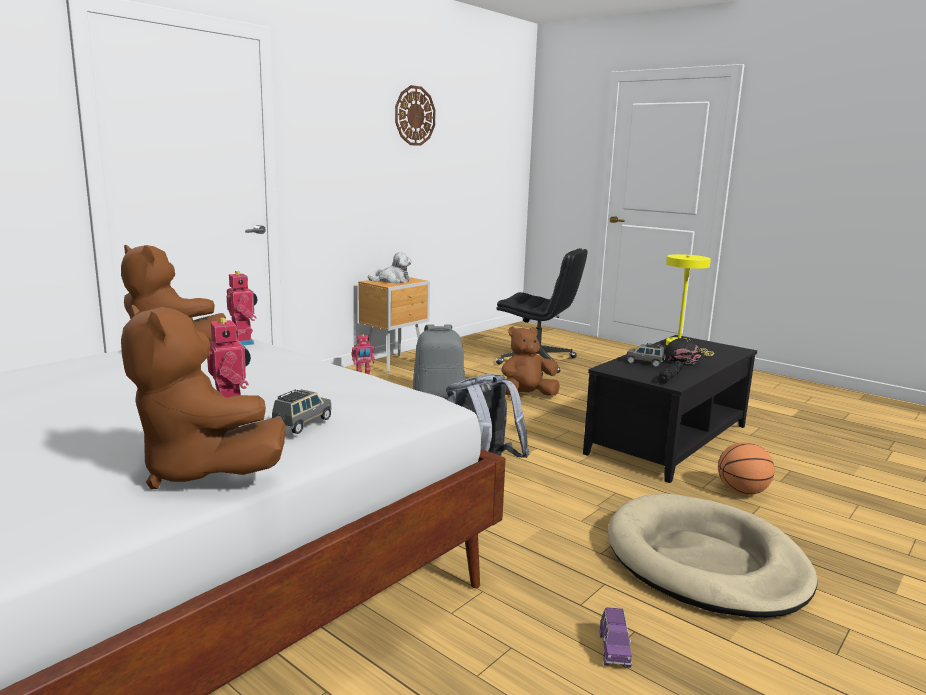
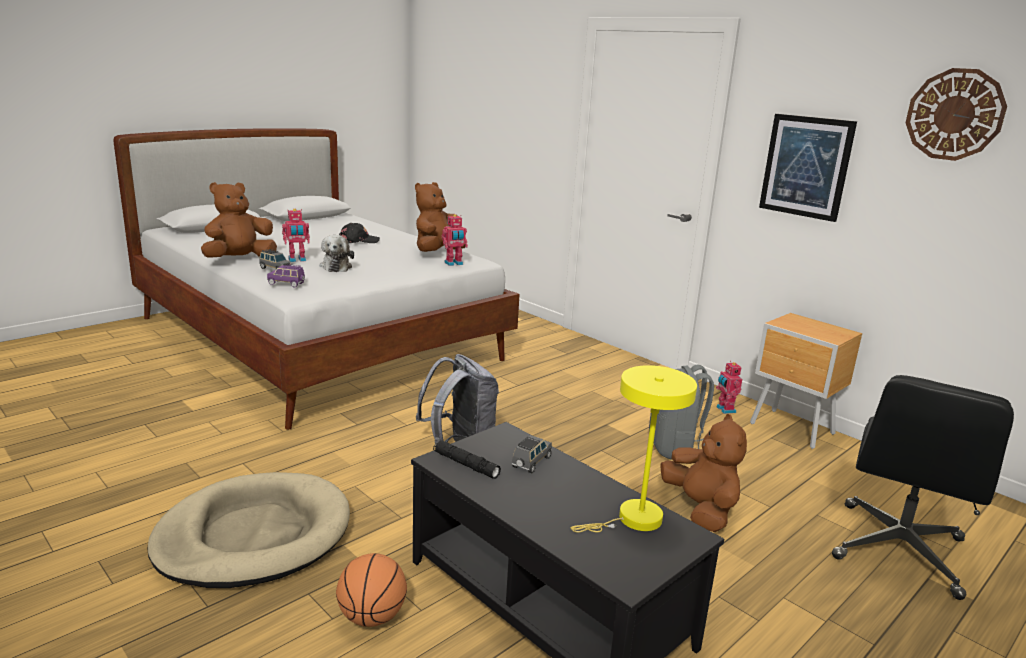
camera: 95 degrees right, 5 degrees up
plush toy [368,252,412,283] -> plush toy moved to [319,235,354,272]
purple toy car [600,607,632,668] -> purple toy car moved to [267,264,305,287]
black cap [664,338,702,364] -> black cap moved to [339,223,380,243]
none -> picture [759,114,857,222]

